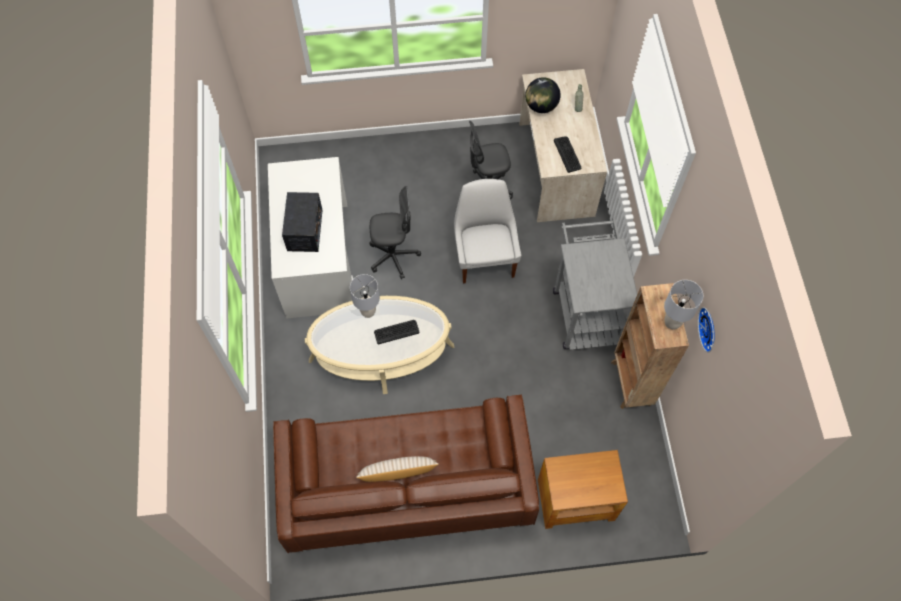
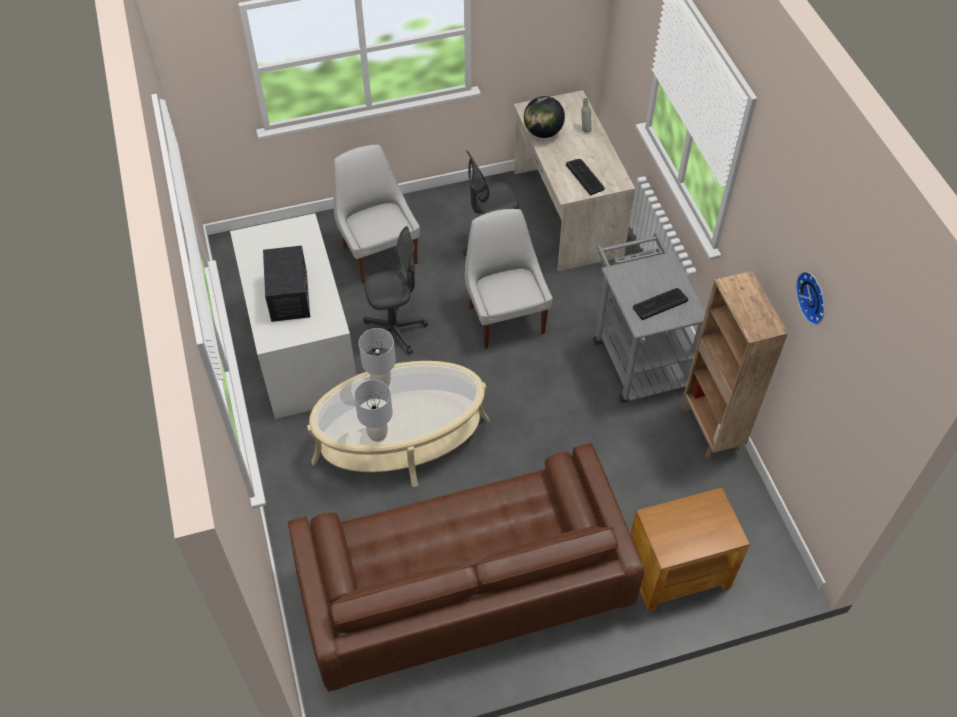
camera: 10 degrees left, 10 degrees down
beige pillow [356,456,439,482] -> none
keyboard [374,320,420,344] -> keyboard moved to [633,288,688,320]
grey table lamp [664,280,703,330] -> grey table lamp moved to [354,380,393,442]
none -> white chair [333,145,420,283]

